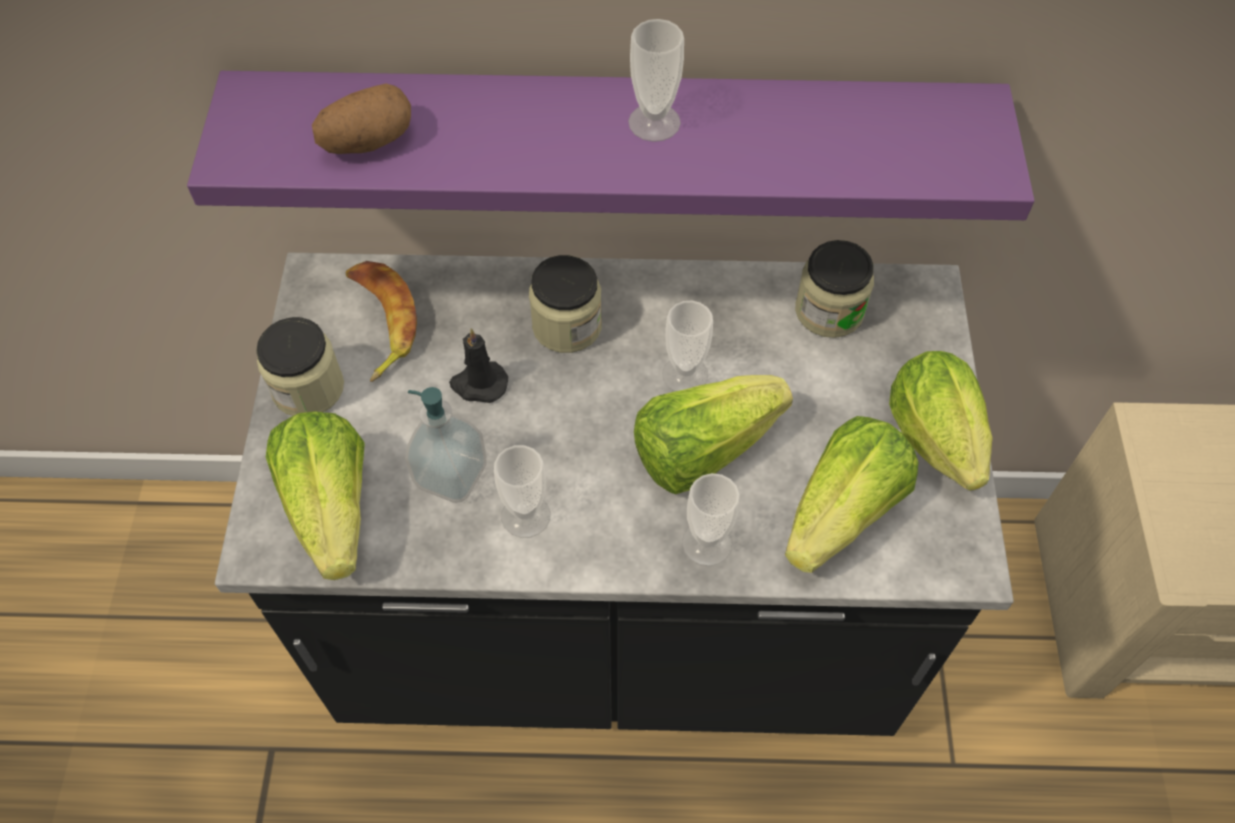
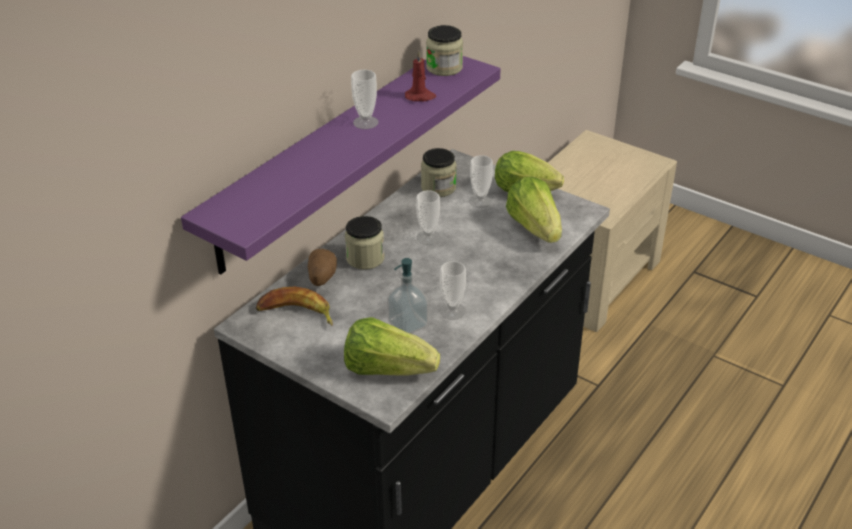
camera: 55 degrees left, 20 degrees down
jar [256,317,344,416] -> jar moved to [426,25,463,76]
potato [312,83,411,154] -> potato moved to [308,249,337,286]
black candle [449,328,508,403] -> none
lettuce [634,375,793,494] -> none
cup [682,473,740,566] -> cup moved to [469,155,493,208]
none -> red candle [405,51,436,101]

